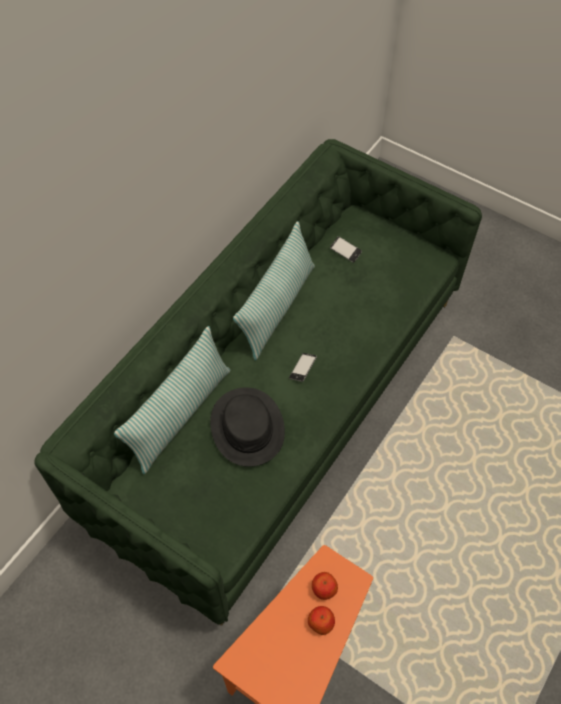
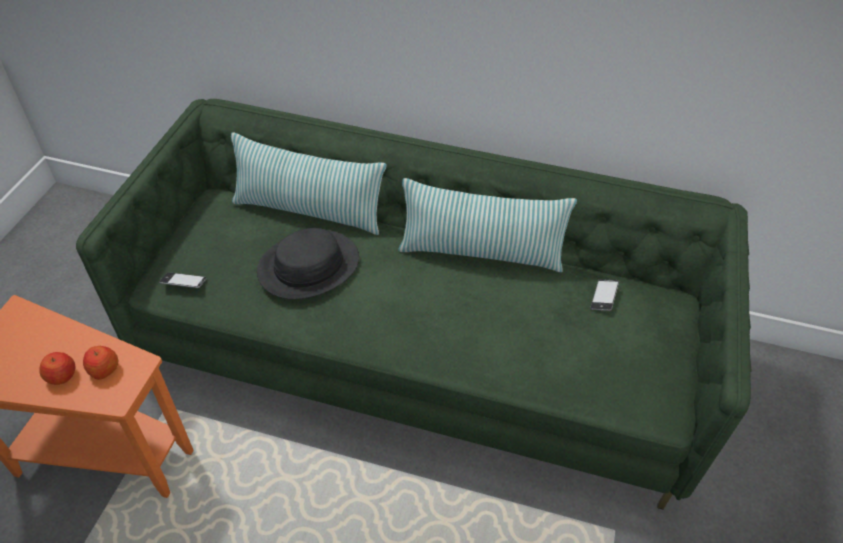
camera: 70 degrees right, 10 degrees down
phone [289,353,317,382] -> phone moved to [159,272,207,288]

